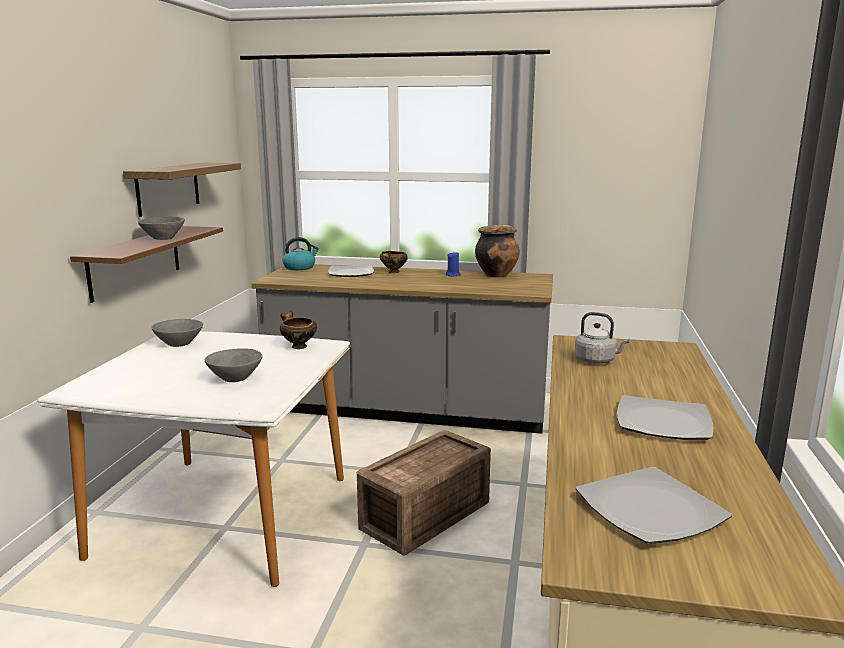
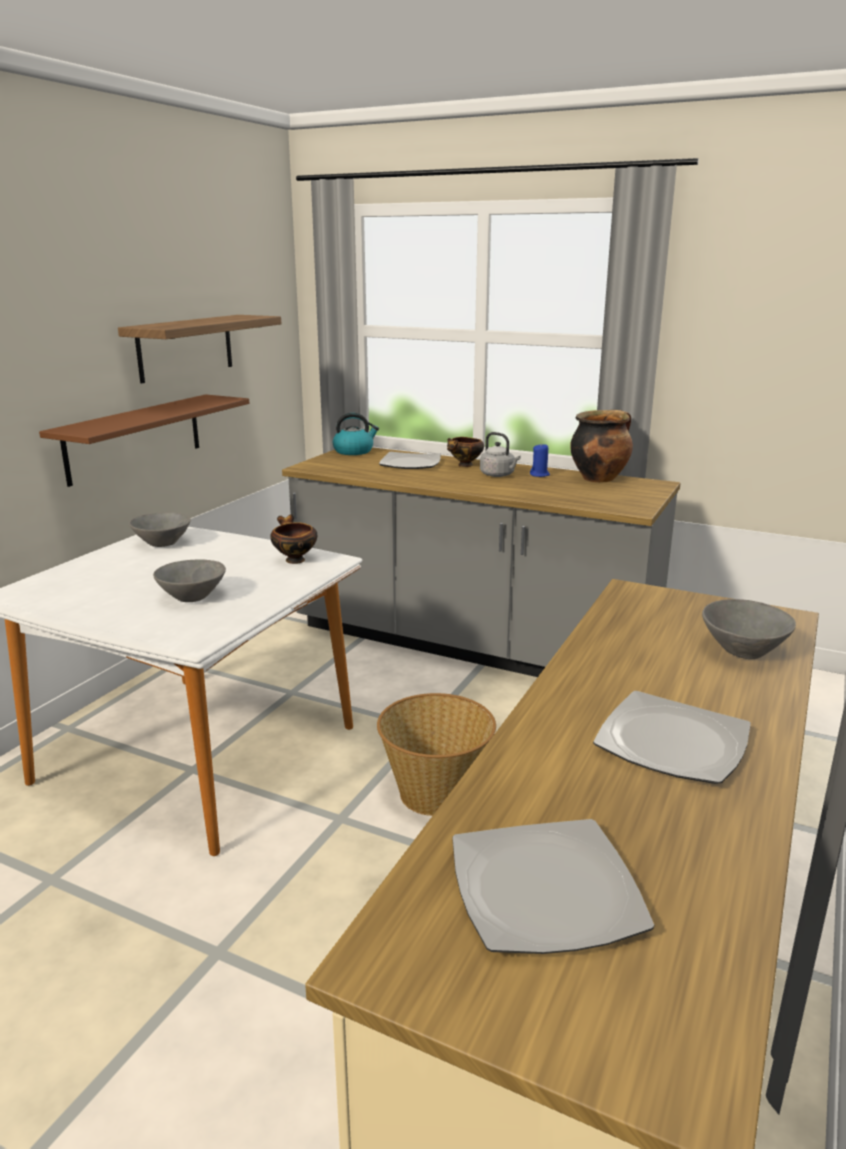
camera: 15 degrees right, 5 degrees up
grey bowl [138,217,185,240] -> grey bowl moved to [702,599,796,659]
crate [357,430,491,556] -> basket [377,693,496,816]
grey kettle [575,312,629,364] -> grey kettle moved to [480,432,521,477]

